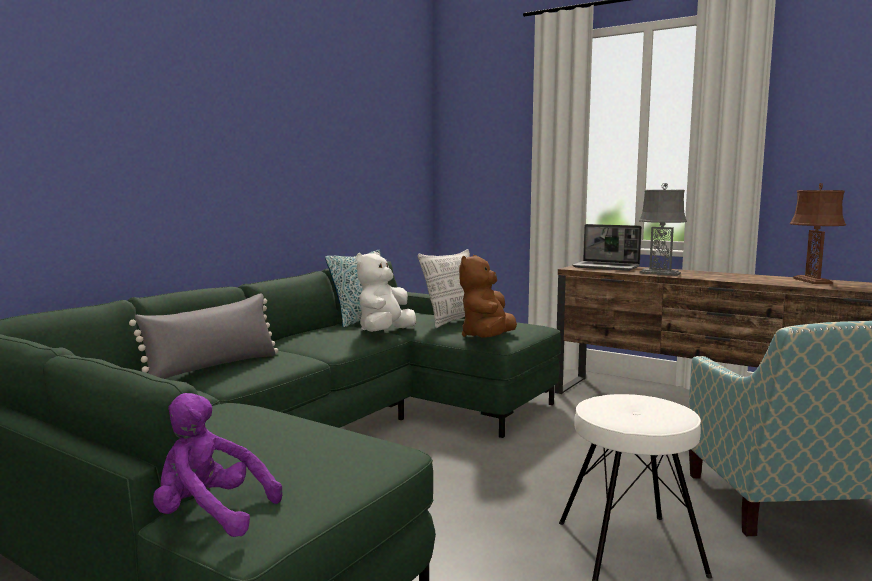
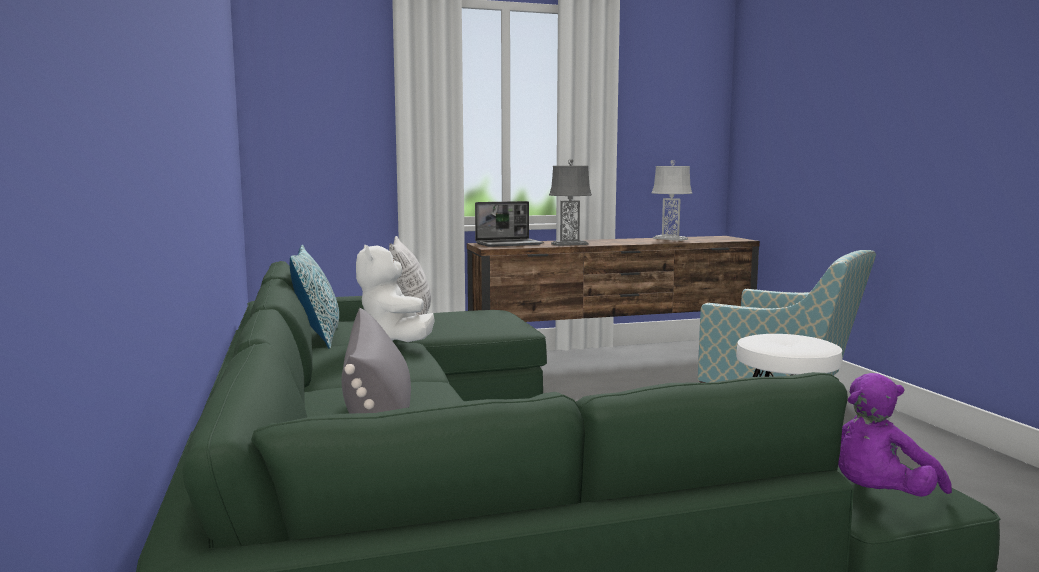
camera: 50 degrees left, 0 degrees up
brown plush toy [459,255,517,338] -> none
brown table lamp [790,183,846,284] -> grey table lamp [652,160,692,241]

